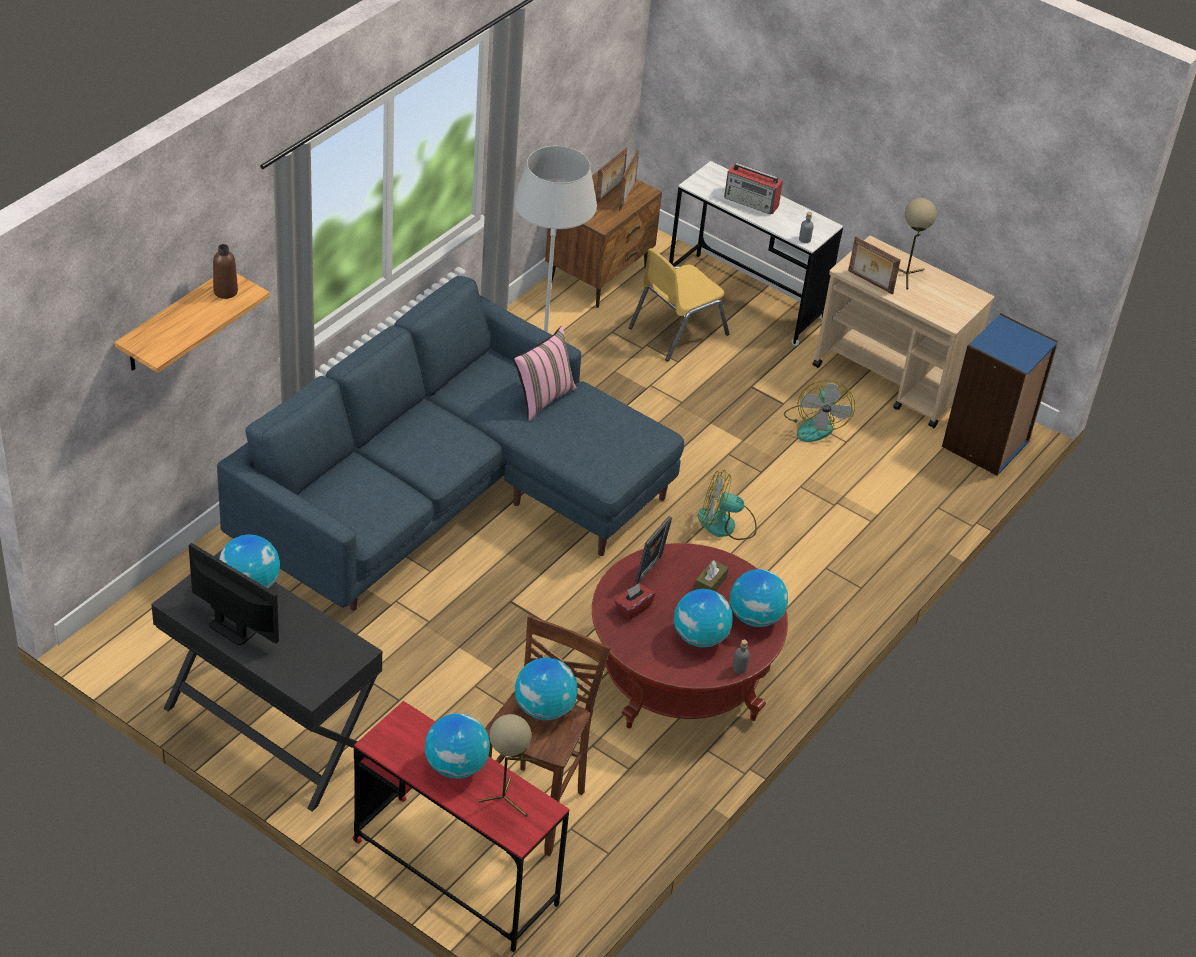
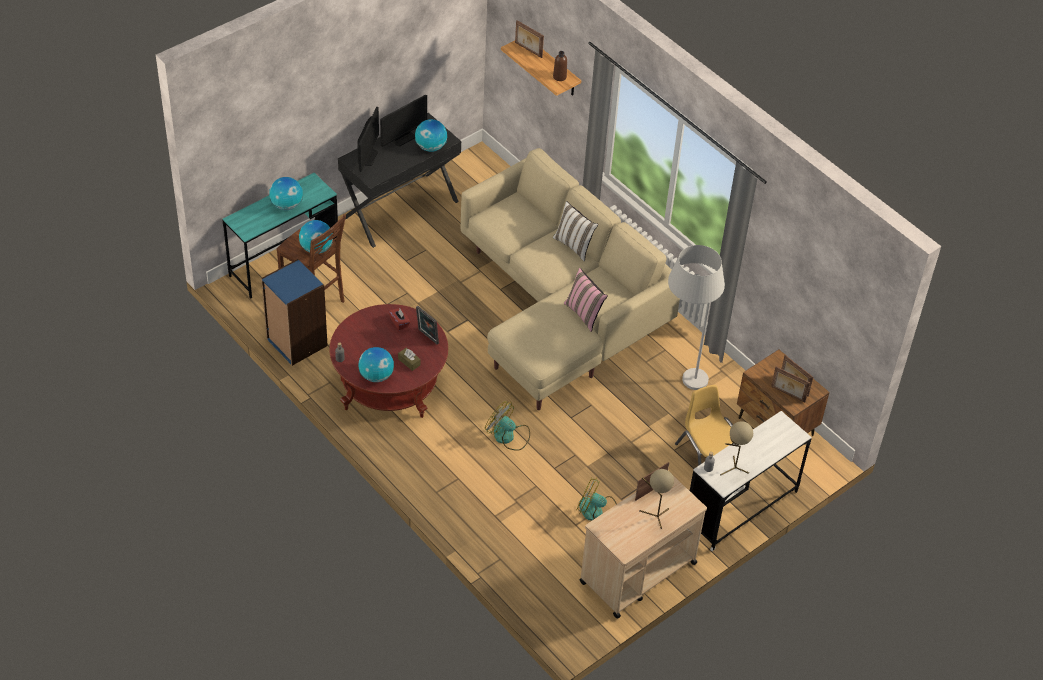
camera: 105 degrees right, 5 degrees up
blue sofa [217,276,684,611] -> beige sofa [460,148,680,410]
red desk [353,701,570,952] -> turquoise desk [223,173,338,299]
beige table lamp [478,714,535,817] -> beige table lamp moved to [720,421,753,476]
globe [674,589,733,648] -> none
fan [698,470,757,540] -> fan turned 75 degrees counterclockwise [485,401,530,451]
radio [724,163,783,214] -> none
blue bookcase [942,313,1058,476] -> blue bookcase moved to [261,259,328,366]
none -> monitor [357,107,379,172]
none -> picture frame [515,20,544,58]
none -> white pillow [553,201,598,261]

